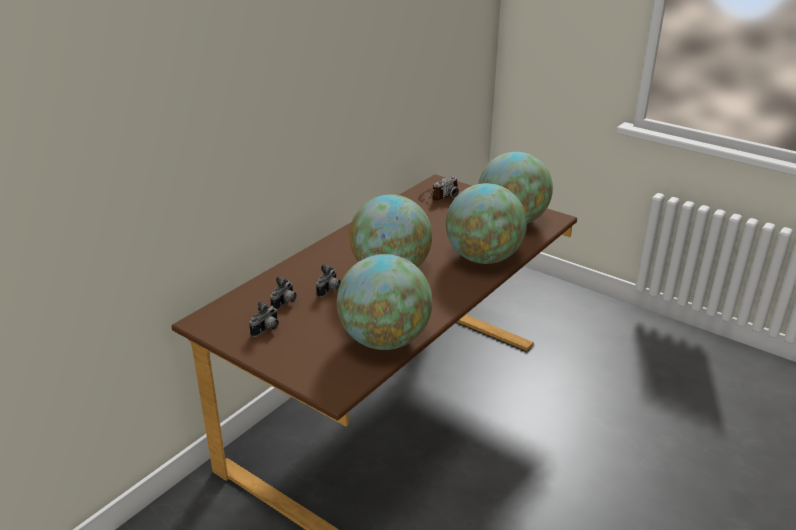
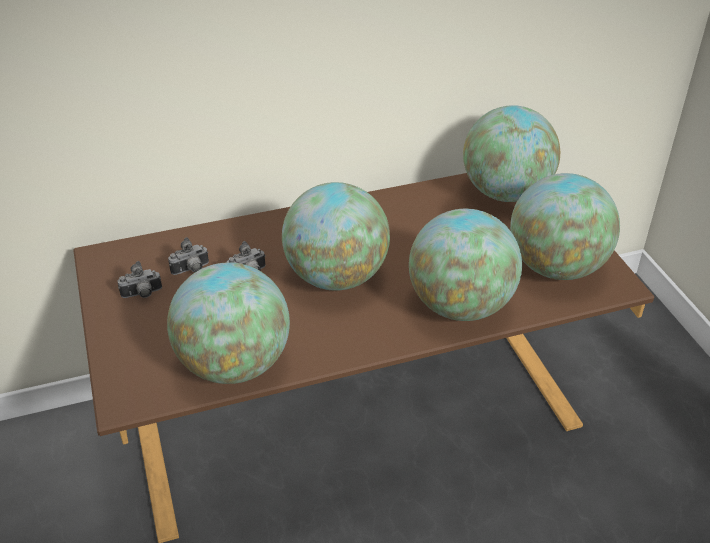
camera: 35 degrees right, 10 degrees up
camera [419,176,459,201] -> globe [463,105,560,202]

